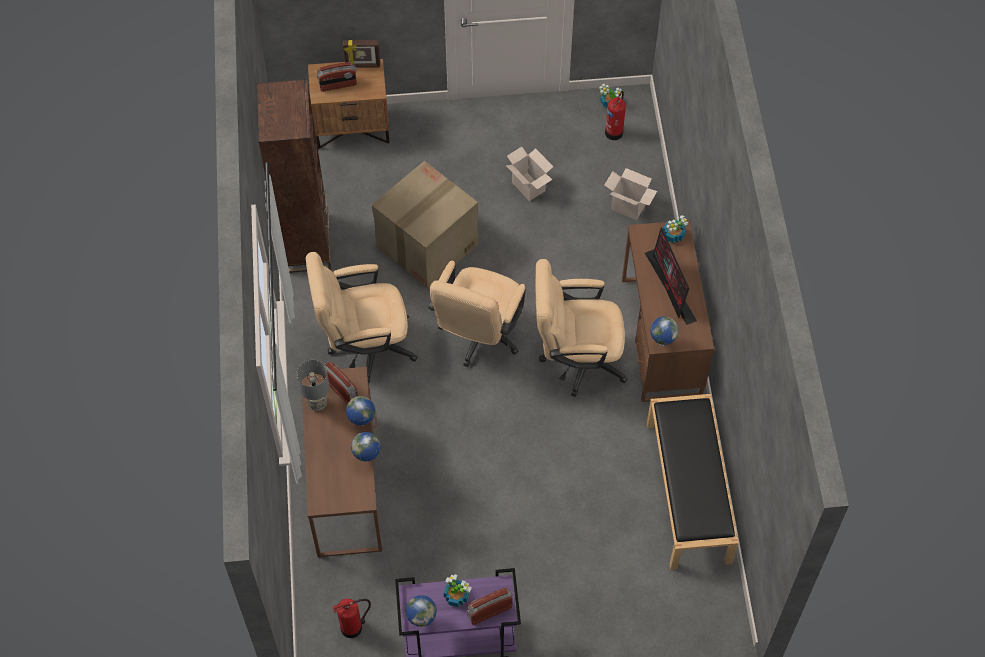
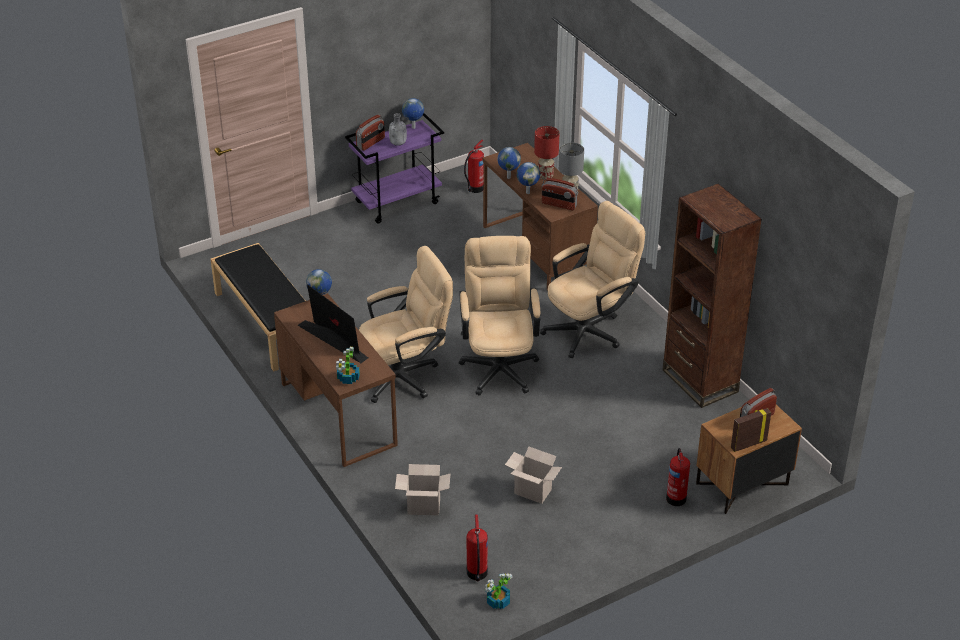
camera: 155 degrees right, 20 degrees down
cardboard box [371,161,479,289] -> none
potted plant [444,574,472,607] -> grey bottle [389,113,407,146]
none -> red table lamp [534,126,559,180]
none -> fire extinguisher [666,448,690,506]

